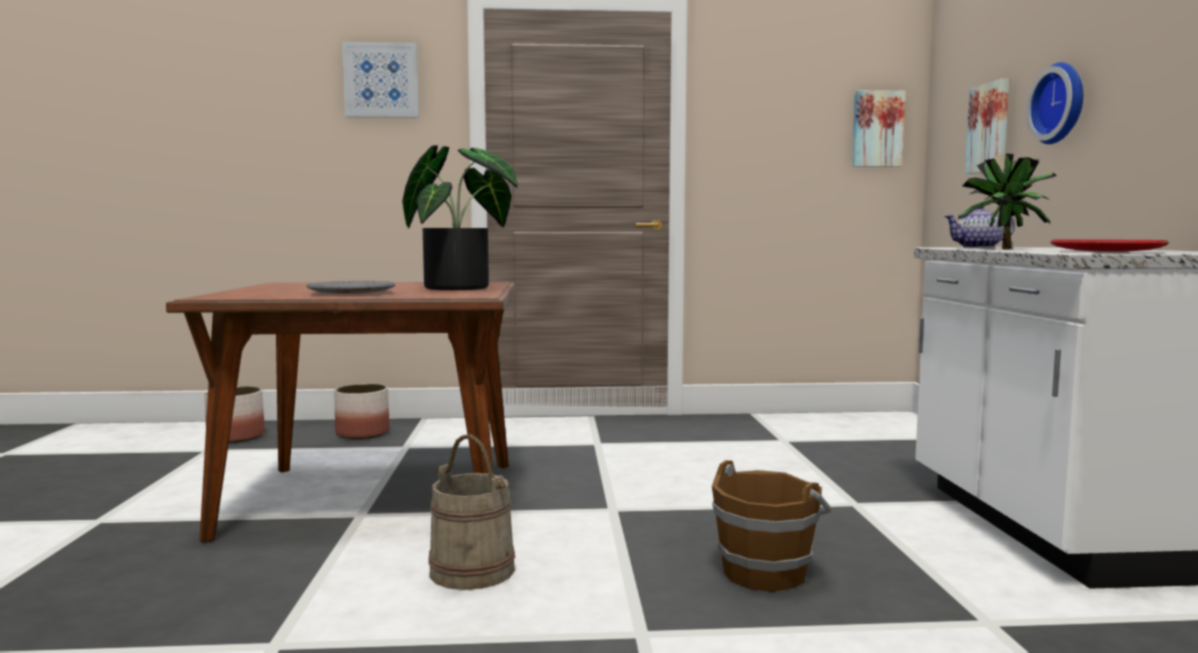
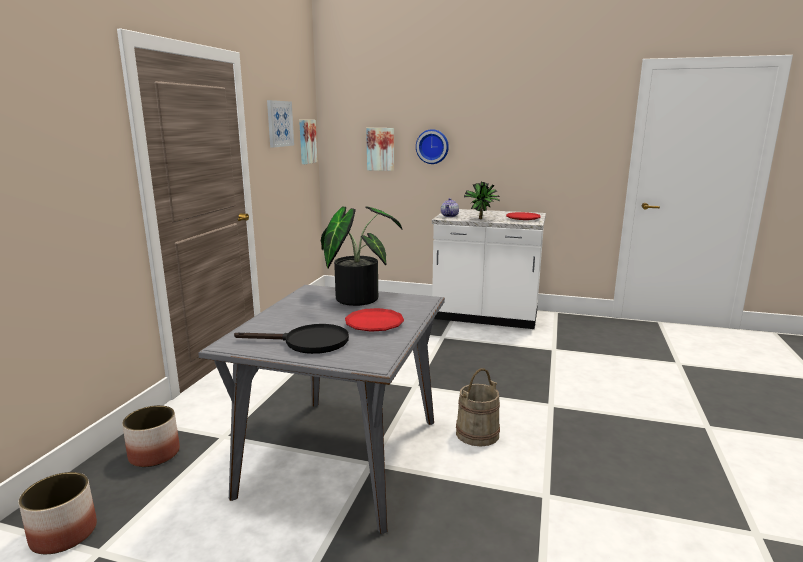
camera: 70 degrees left, 10 degrees up
brown dining table [166,282,515,543] -> grey dining table [198,285,445,534]
grey plate [306,281,396,294] -> red plate [345,308,404,332]
picture [342,42,419,118] -> picture moved to [267,100,294,148]
brown bucket [712,460,832,592] -> none
none -> black frying pan [234,324,349,354]

